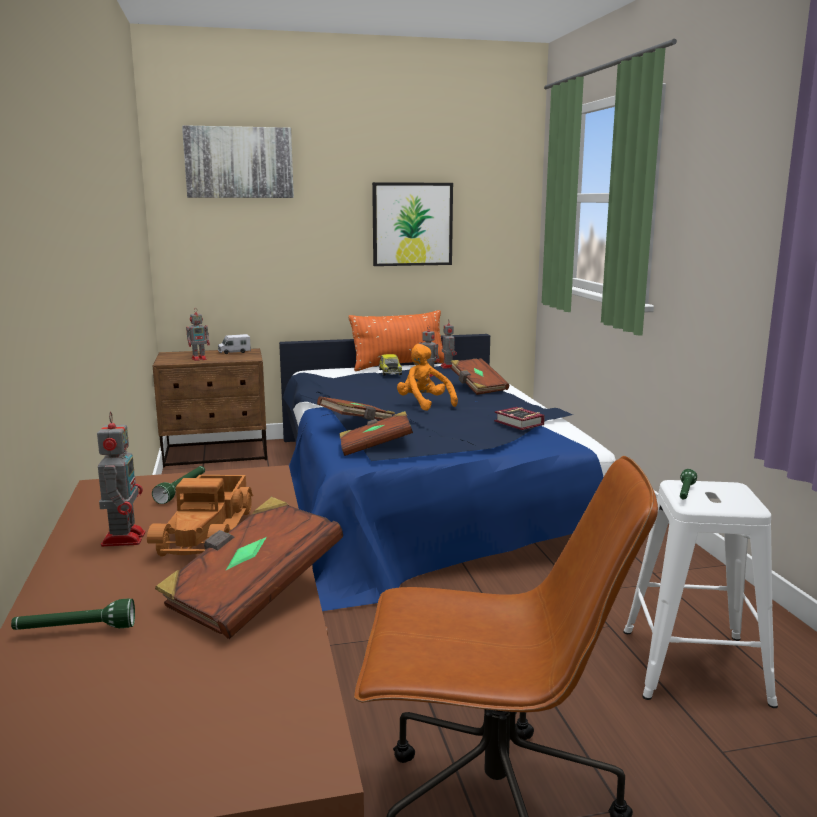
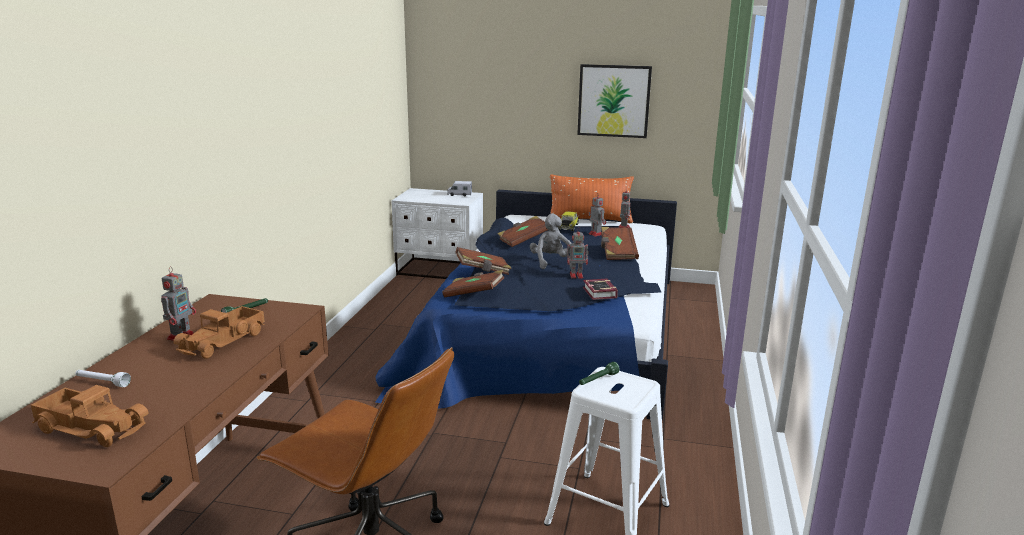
camera: 25 degrees right, 5 degrees up
green flashlight [11,598,135,630] -> white flashlight [75,370,131,387]
brown nightstand [153,348,267,468] -> white nightstand [392,188,483,279]
brown book [155,497,343,639] -> brown book moved to [498,216,548,247]
picture [182,125,294,198] -> none
toy robot [186,308,210,361] -> toy robot moved to [567,227,589,278]
orange plush toy [397,344,458,411] -> grey plush toy [530,214,572,269]
none -> toy truck [31,385,148,447]

